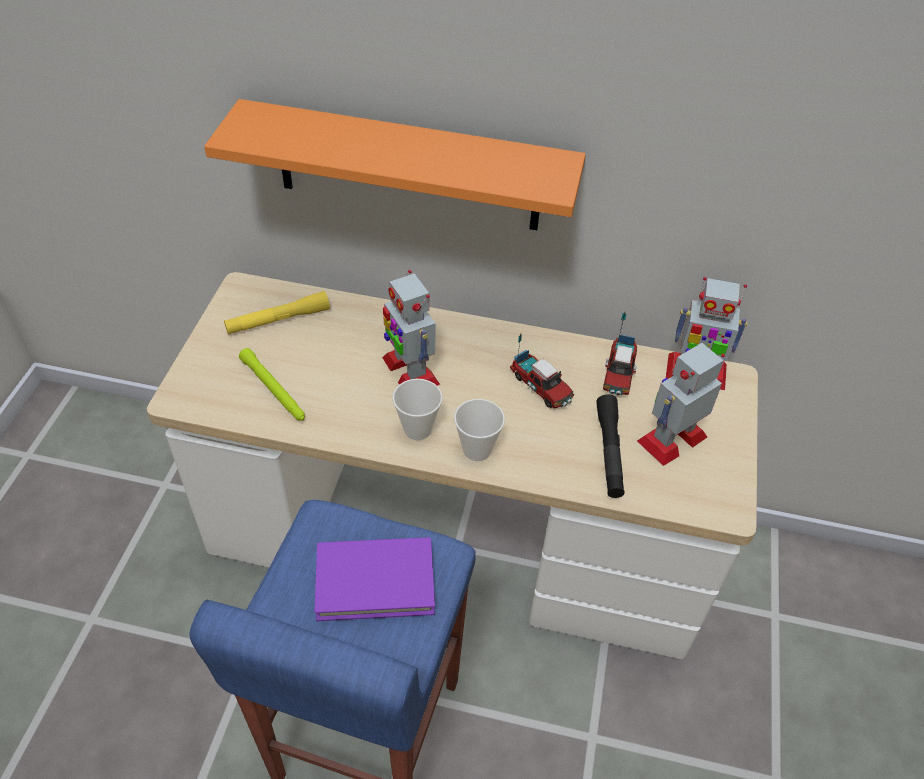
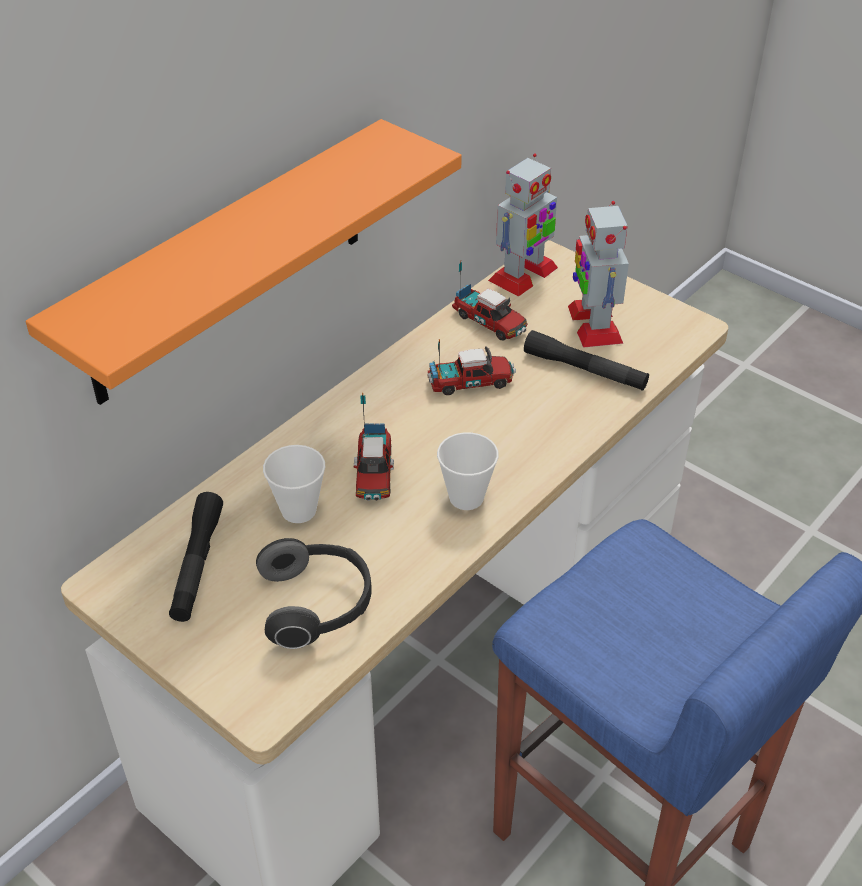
camera: 60 degrees left, 5 degrees down
yellow flashlight [224,291,330,335] -> black flashlight [169,492,223,622]
green flashlight [239,348,305,421] -> headphones [256,538,372,649]
purple book [315,537,435,621] -> none
toy robot [382,270,440,386] -> toy truck [353,393,394,501]
cup [454,399,505,461] -> cup moved to [263,445,325,523]

